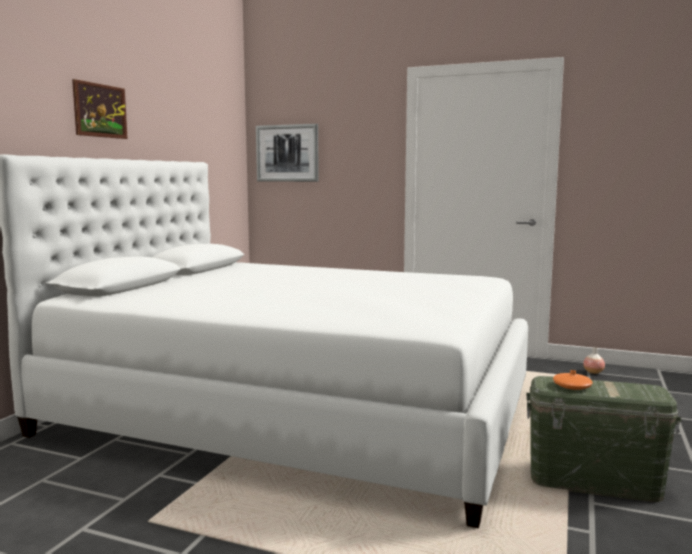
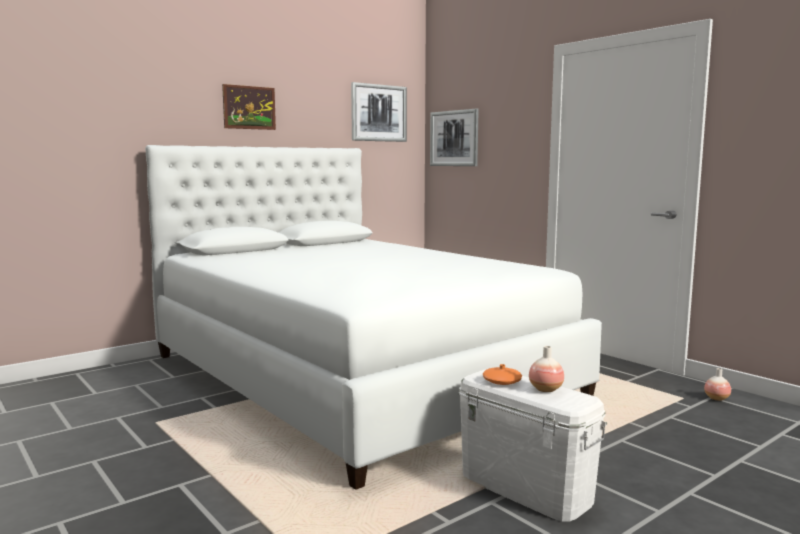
camera: 30 degrees right, 0 degrees up
green storage box [526,376,681,502] -> white storage box [458,369,607,522]
none -> picture [351,82,407,142]
none -> vase [529,346,564,392]

